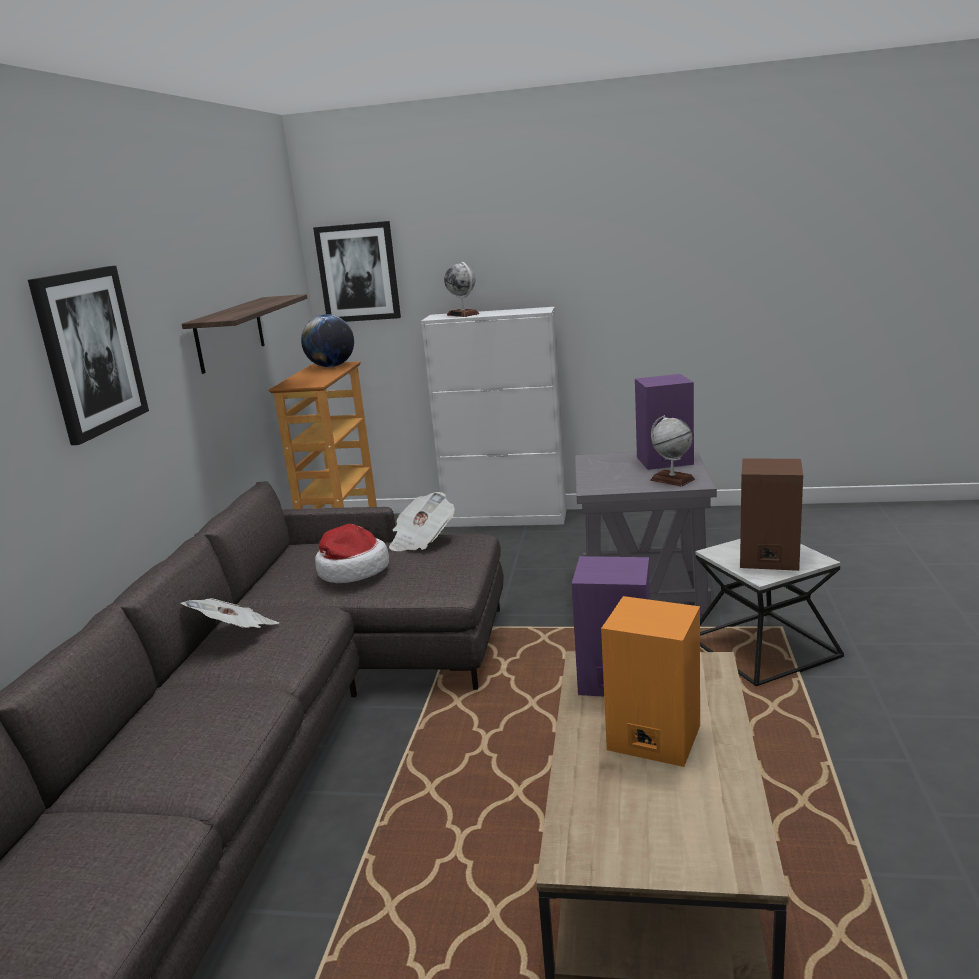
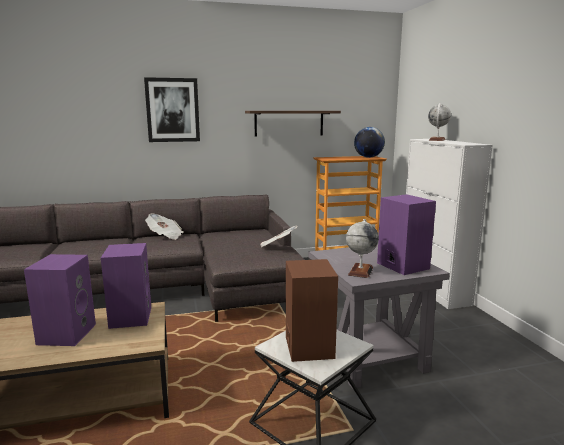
camera: 65 degrees right, 5 degrees down
picture [313,221,401,322] -> none
hat [315,524,389,583] -> none
orange speaker [601,596,700,767] -> purple speaker [24,254,96,346]

